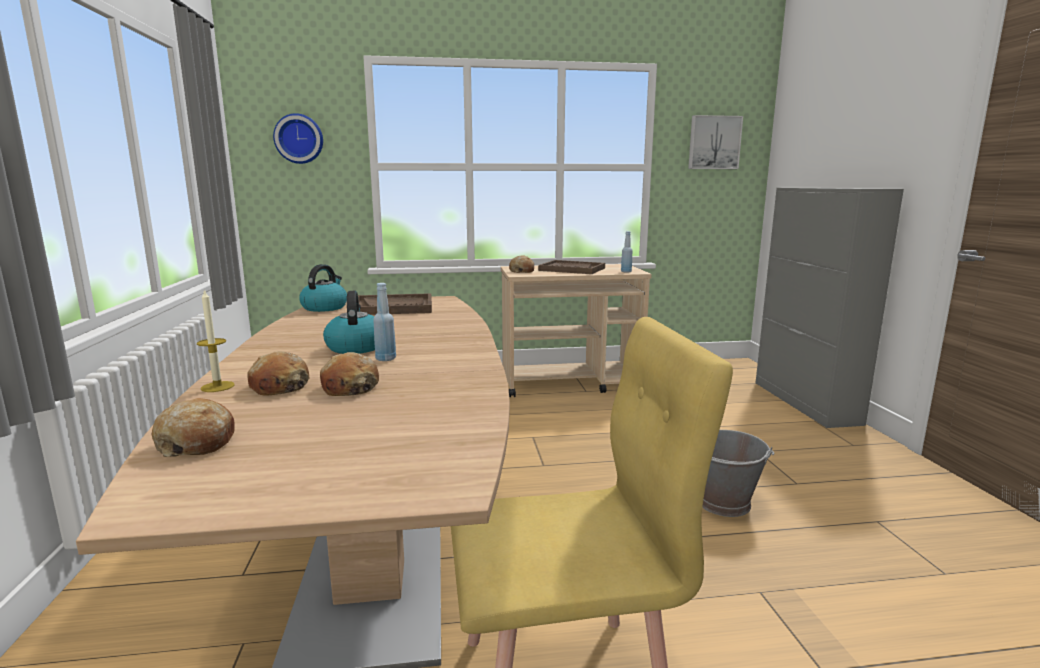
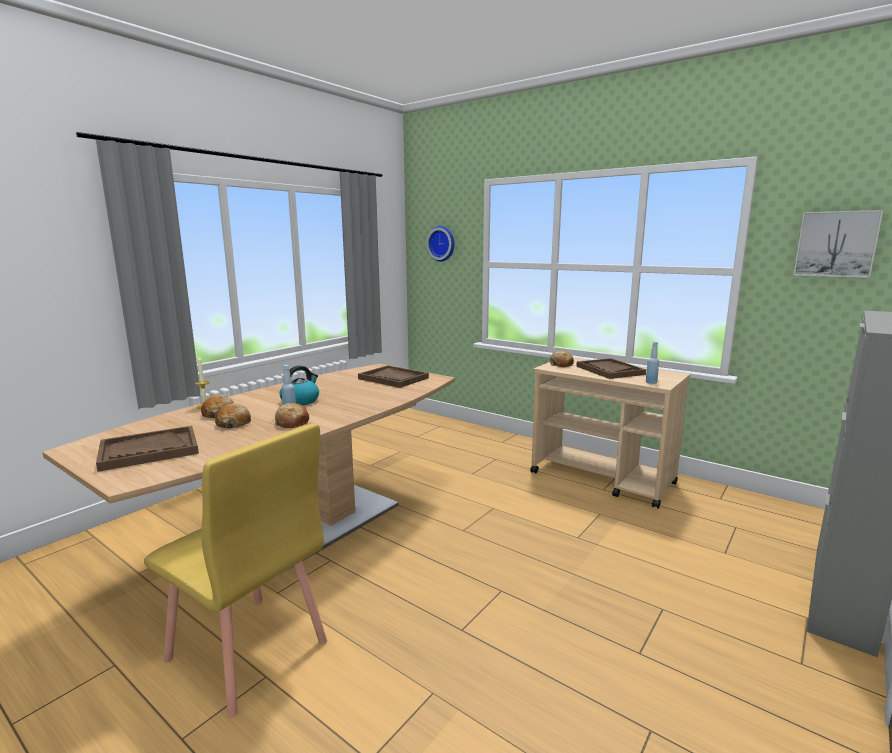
camera: 45 degrees right, 0 degrees up
bread [152,398,234,457] -> bread moved to [275,403,309,428]
kettle [299,264,347,312] -> none
grey bucket [702,430,775,517] -> none
none -> brown tray [96,426,199,472]

